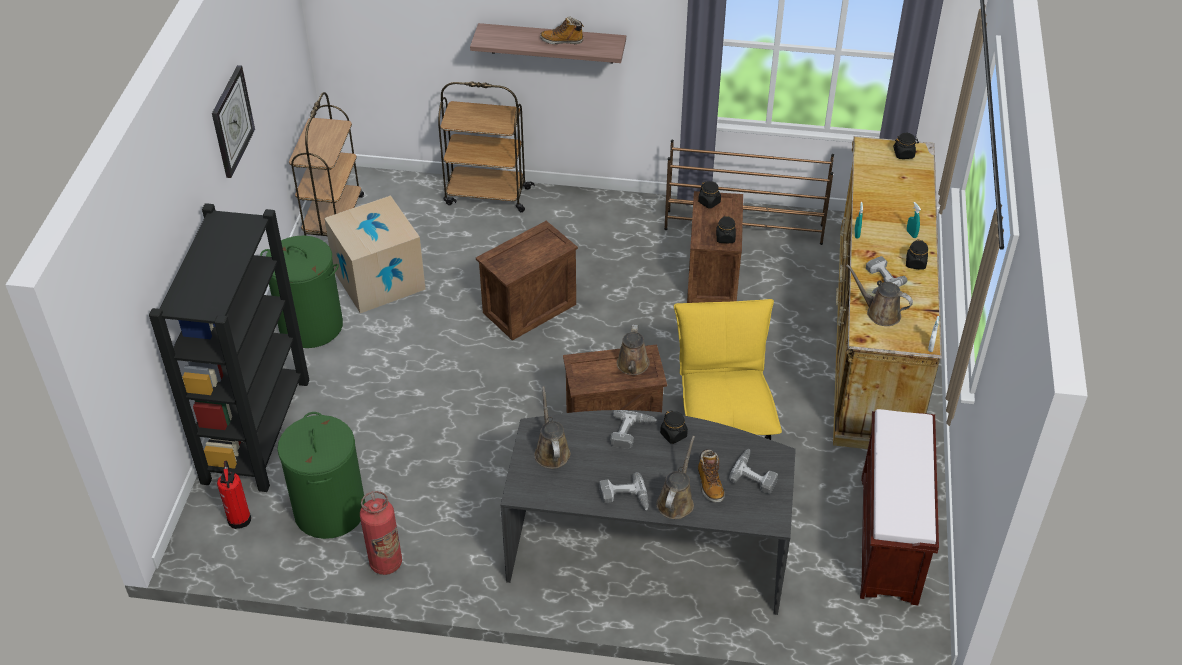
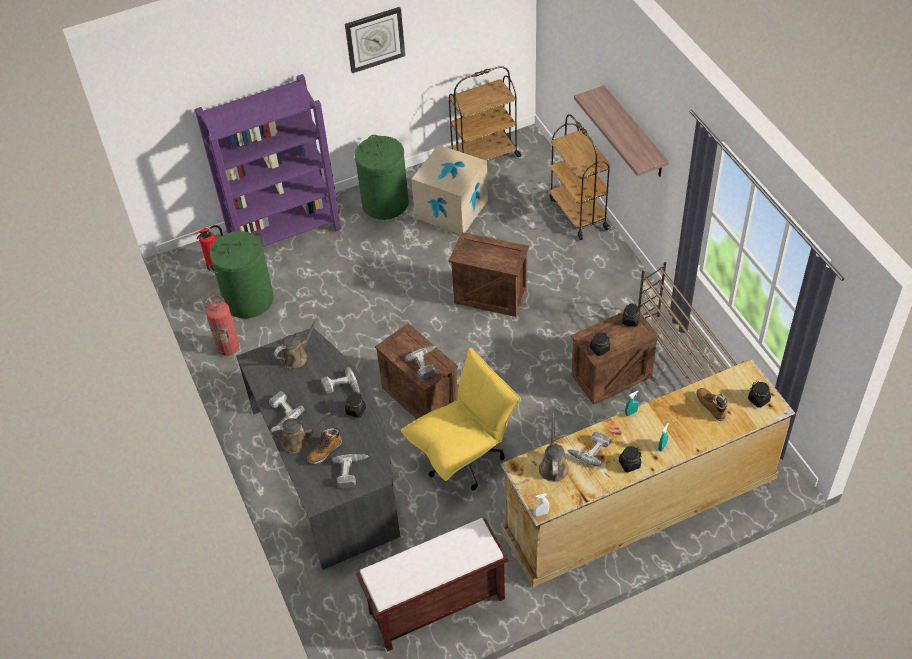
camera: 60 degrees right, 5 degrees up
black bookcase [149,203,309,492] -> purple bookcase [195,74,341,247]
boot [540,17,584,44] -> boot moved to [696,388,727,421]
brown watering can [617,325,650,375] -> power drill [406,346,436,379]

